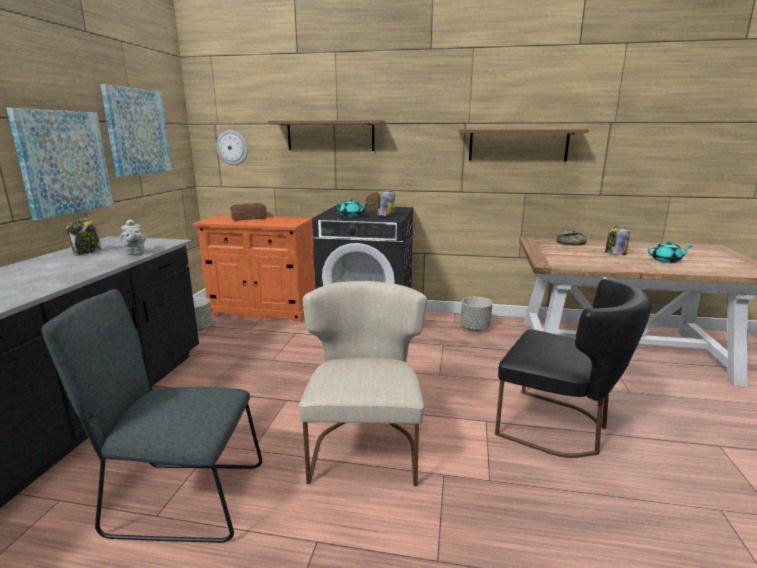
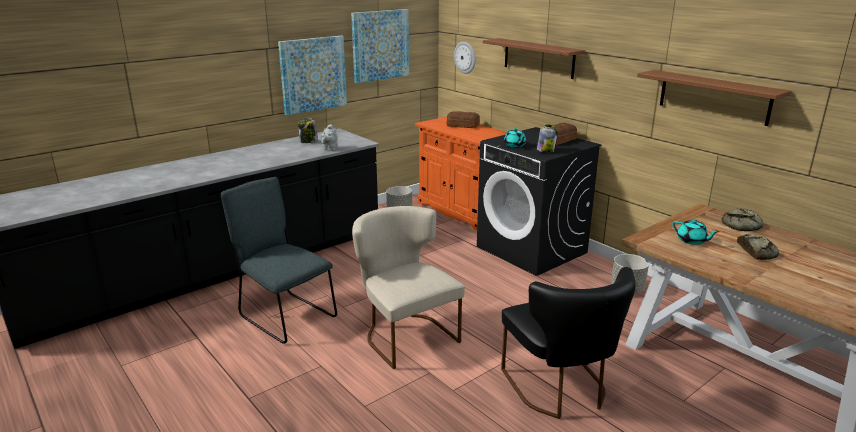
camera: 40 degrees right, 5 degrees up
beige chair [299,281,427,486] -> beige chair turned 75 degrees counterclockwise [352,206,465,369]
jar [605,226,630,255] -> bread [737,234,779,260]
turquoise teapot [648,241,692,263] -> turquoise teapot moved to [672,220,720,245]

